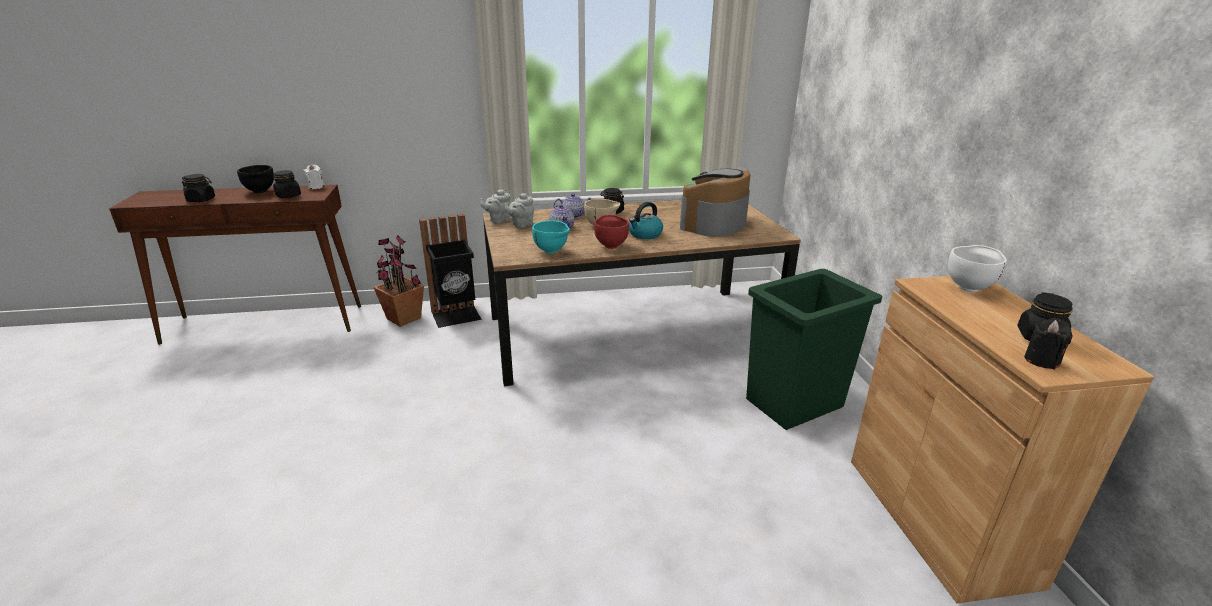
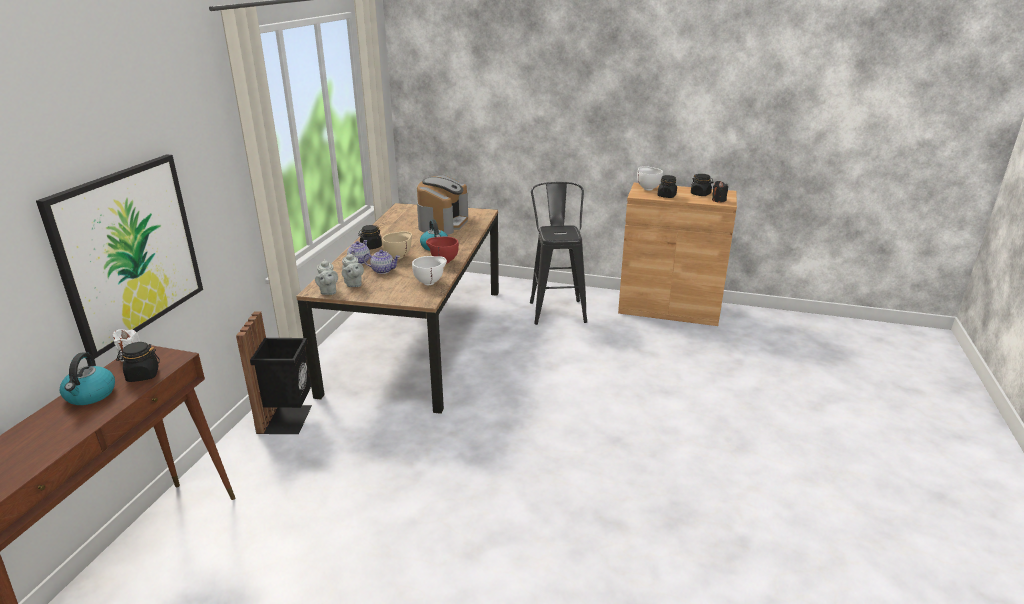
camera: 65 degrees left, 0 degrees up
black jar [182,174,215,202] -> black jar moved to [657,175,677,198]
black bowl [237,165,274,193] -> kettle [60,352,115,405]
potted plant [373,236,424,327] -> none
turquoise bowl [532,221,570,254] -> white bowl [412,256,447,285]
coffee machine [680,167,751,237] -> coffee machine turned 135 degrees counterclockwise [417,175,468,235]
green trash can [746,269,882,430] -> black stool [530,182,587,325]
none -> picture [36,154,203,359]

